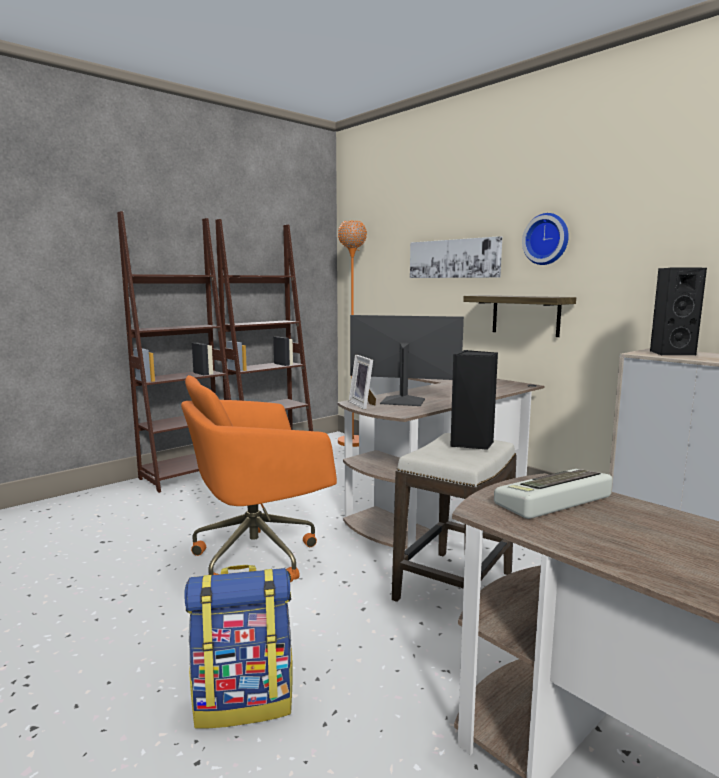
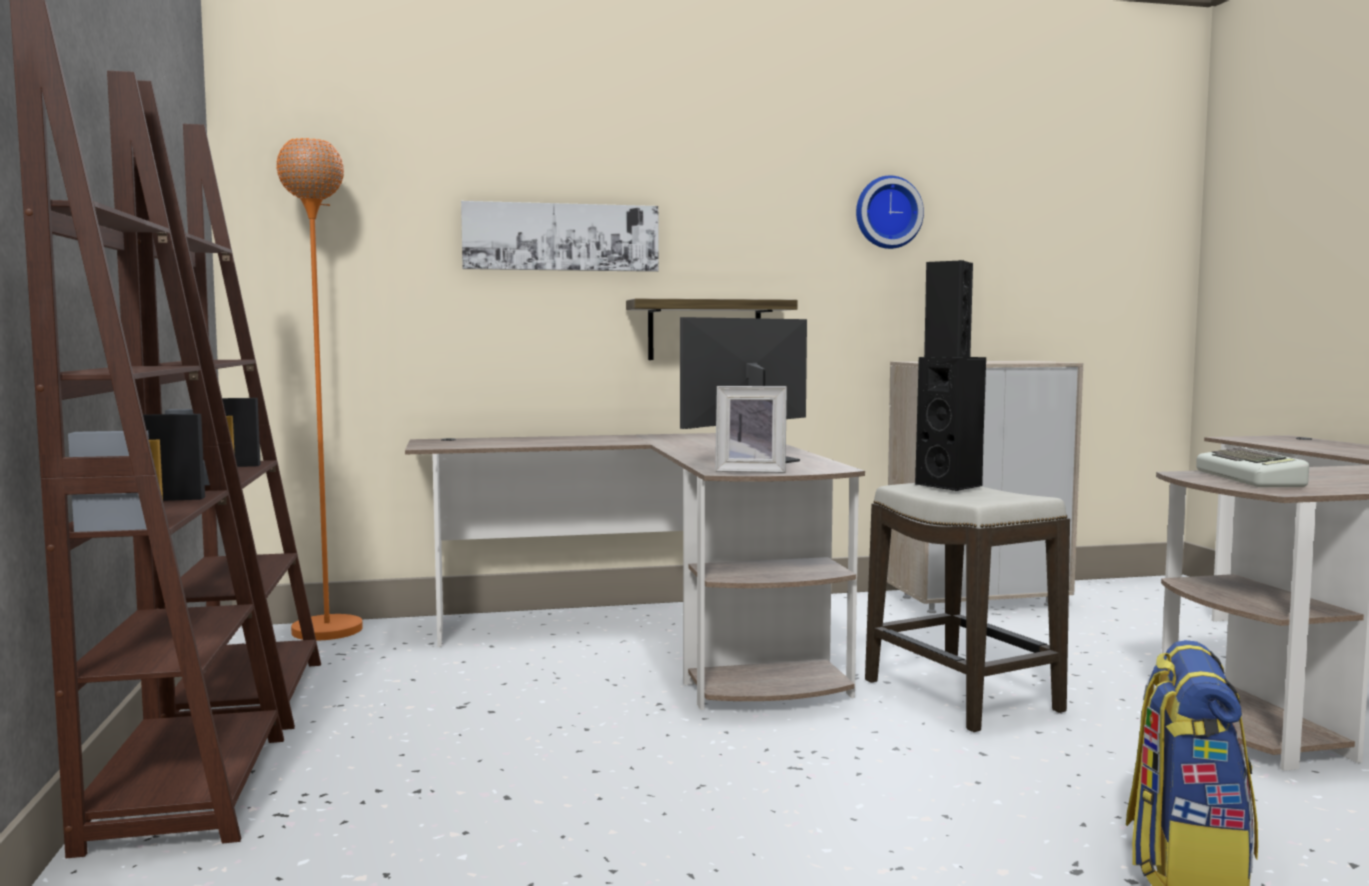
camera: 60 degrees left, 5 degrees down
orange office chair [181,375,337,582] -> none
wall clock [522,213,569,265] -> wall clock moved to [856,176,924,249]

